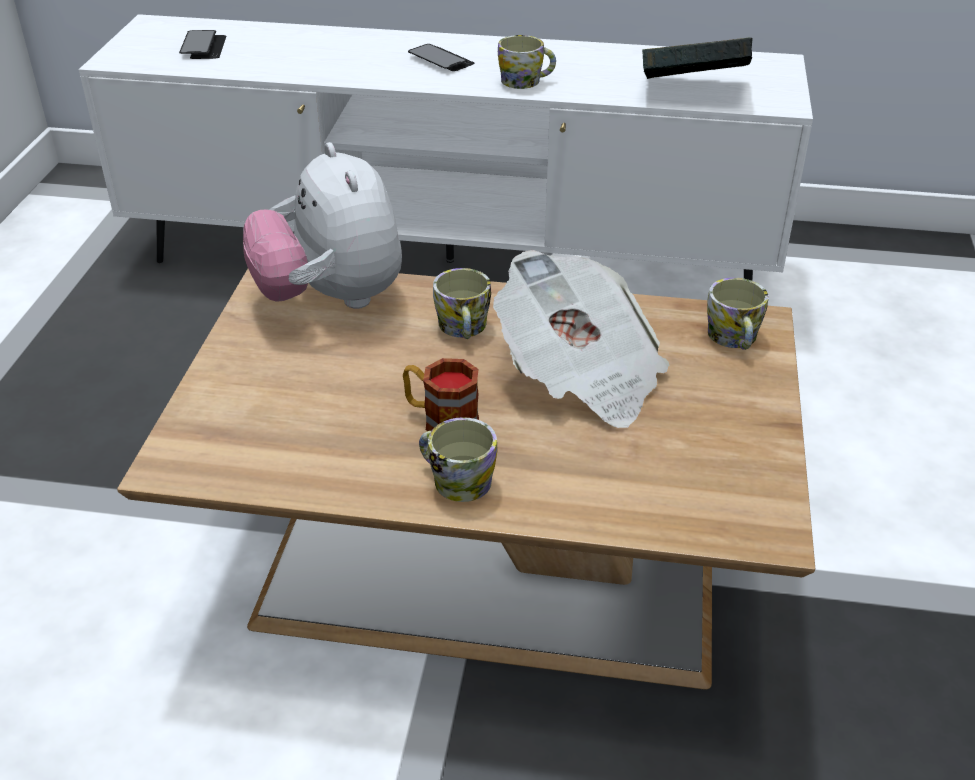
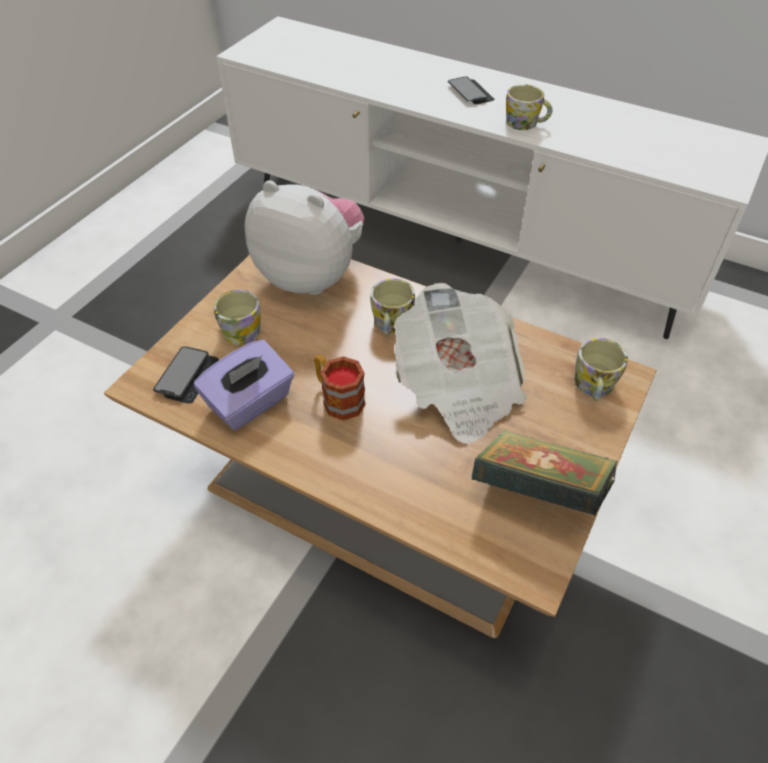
camera: 20 degrees right, 10 degrees up
phone [179,30,226,59] -> phone moved to [153,346,219,404]
plush toy [243,142,402,309] -> plush toy turned 120 degrees clockwise [245,180,364,295]
mug [419,417,498,502] -> mug moved to [214,290,261,345]
book [642,38,753,79] -> book moved to [472,430,617,516]
none -> purple tissue box [194,339,294,430]

